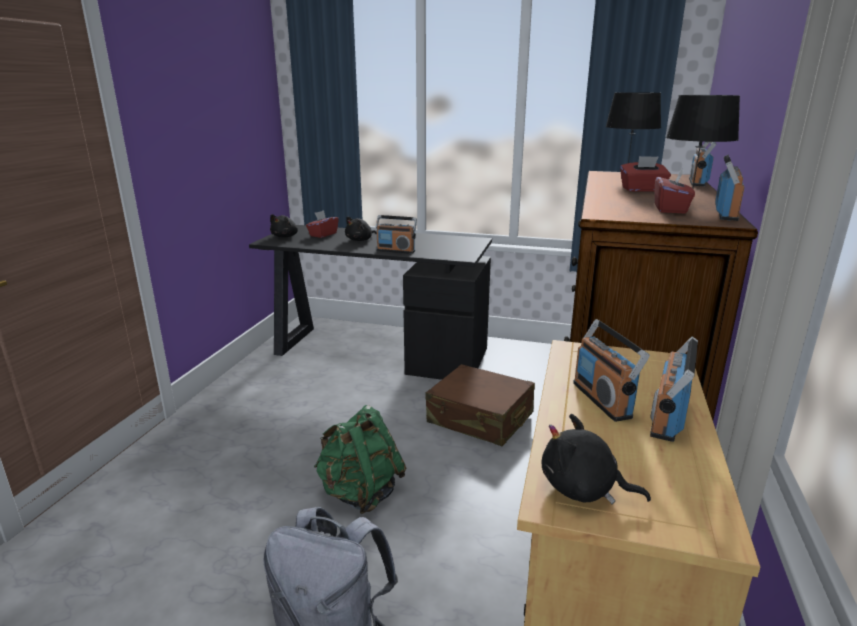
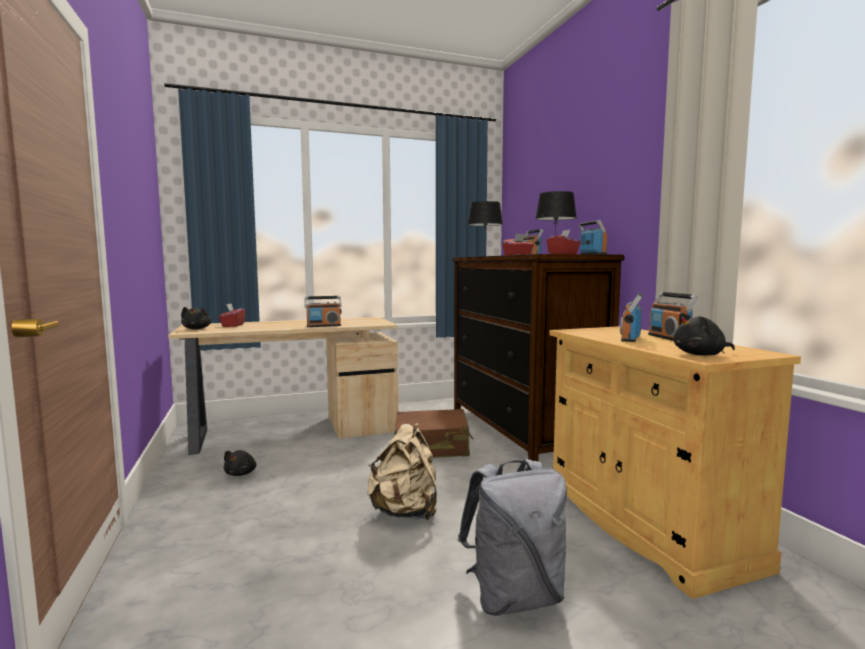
camera: 35 degrees left, 15 degrees down
black desk [249,225,492,380] -> beige desk [168,317,398,455]
green backpack [314,405,406,514] -> beige backpack [367,422,437,520]
black plush toy [345,217,376,241] -> black plush toy moved to [223,450,256,476]
radio [573,319,650,422] -> radio turned 75 degrees clockwise [620,293,643,342]

